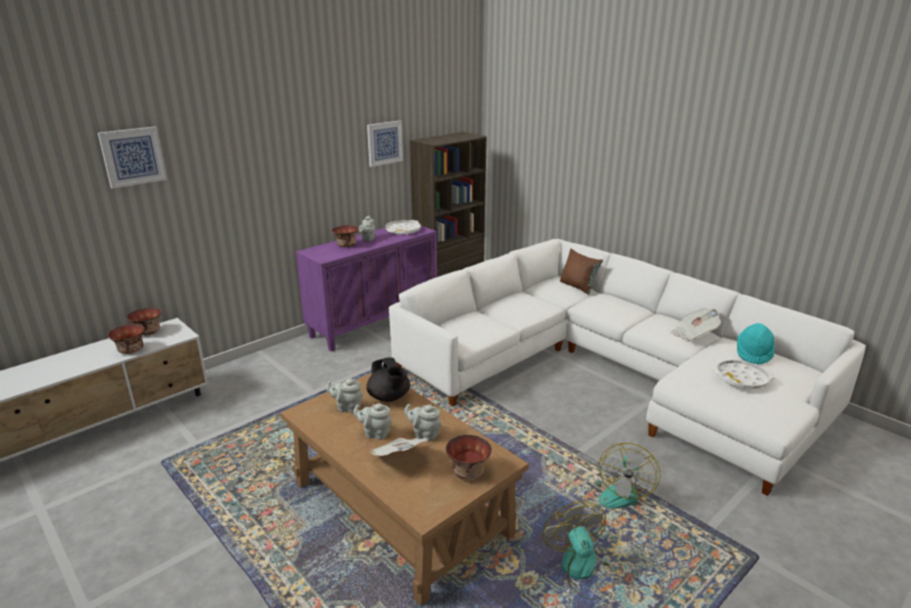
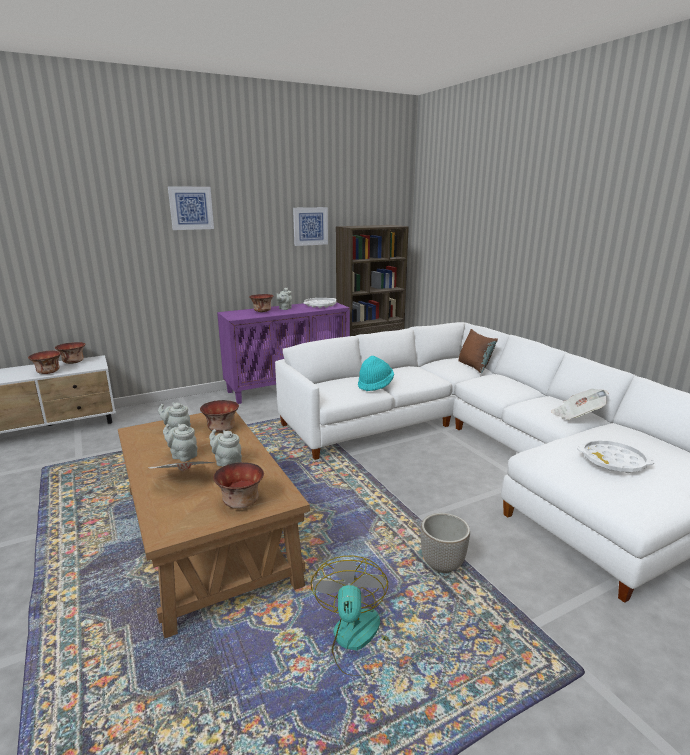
camera: 15 degrees right, 5 degrees down
picture [98,127,167,189] -> picture moved to [168,186,214,230]
black teapot [366,357,410,402] -> bowl [200,400,239,432]
fan [596,443,661,508] -> planter [421,513,470,573]
turquoise hat [737,323,775,365] -> turquoise hat moved to [358,356,394,391]

